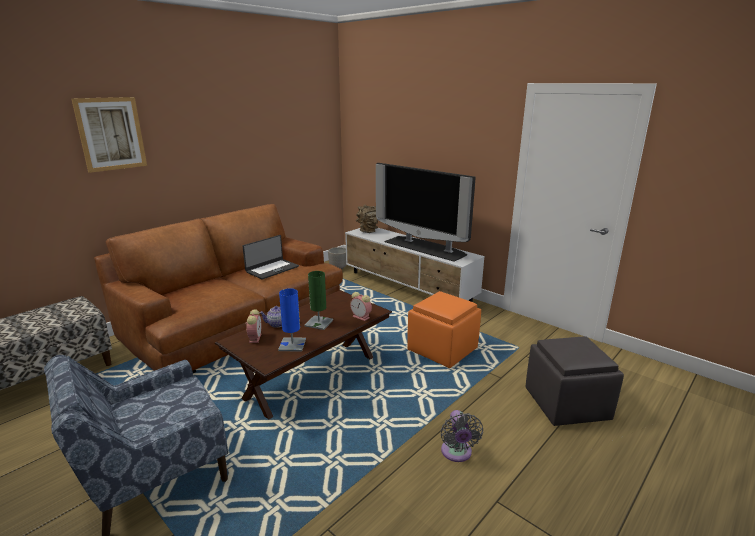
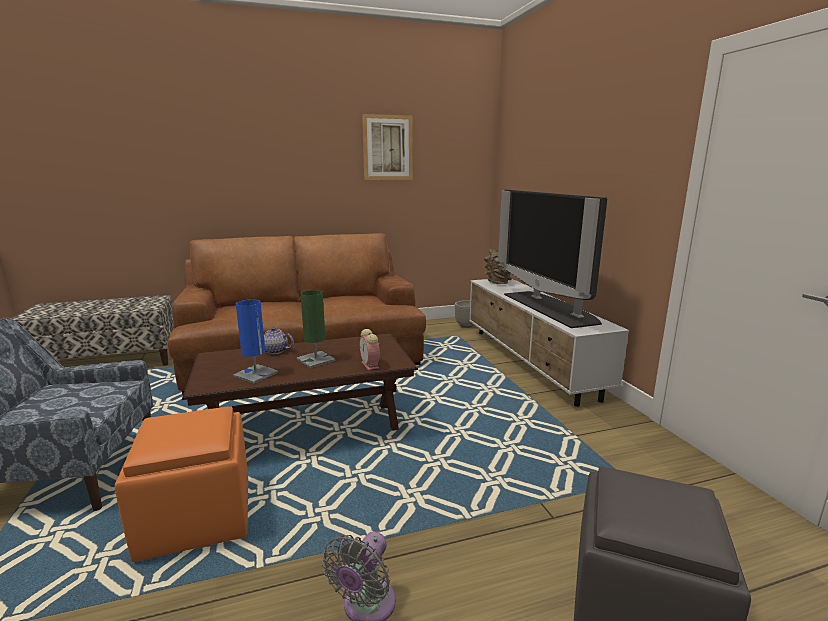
camera: 30 degrees right, 5 degrees down
picture [71,97,147,173] -> picture moved to [362,114,413,180]
laptop [243,235,299,279] -> none
alarm clock [246,309,261,343] -> none
orange ottoman [408,291,481,368] -> orange ottoman moved to [115,406,248,562]

